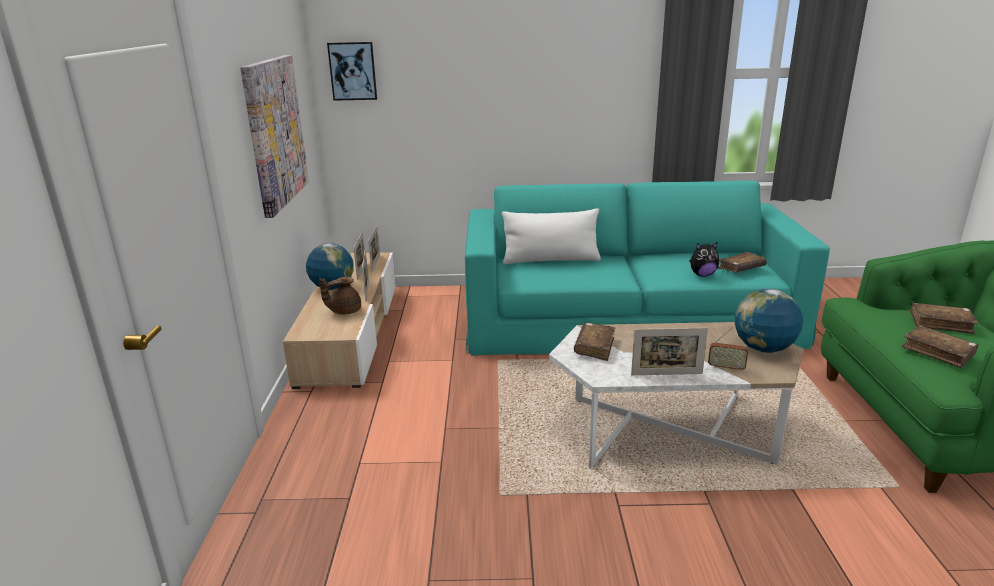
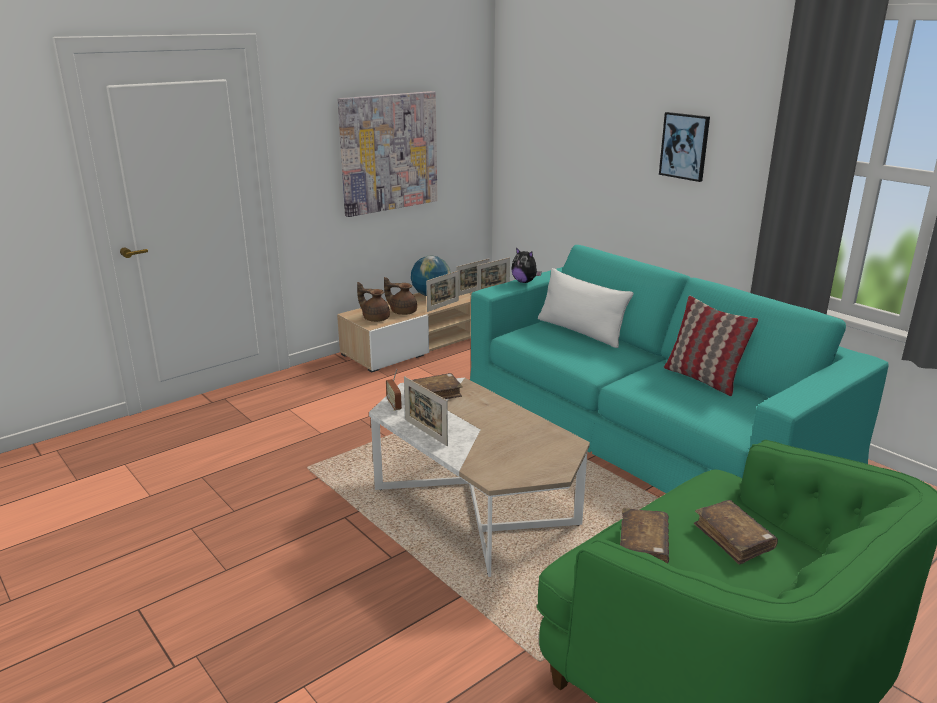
camera: 50 degrees right, 0 degrees up
picture [327,42,377,101] -> picture moved to [659,112,710,182]
plush toy [689,242,719,277] -> plush toy moved to [511,248,542,283]
radio [708,327,748,372] -> radio moved to [386,369,402,411]
brown book [718,252,767,273] -> none
globe [734,289,803,353] -> none
none -> brown teapot [357,282,390,322]
none -> pillow [664,296,759,396]

